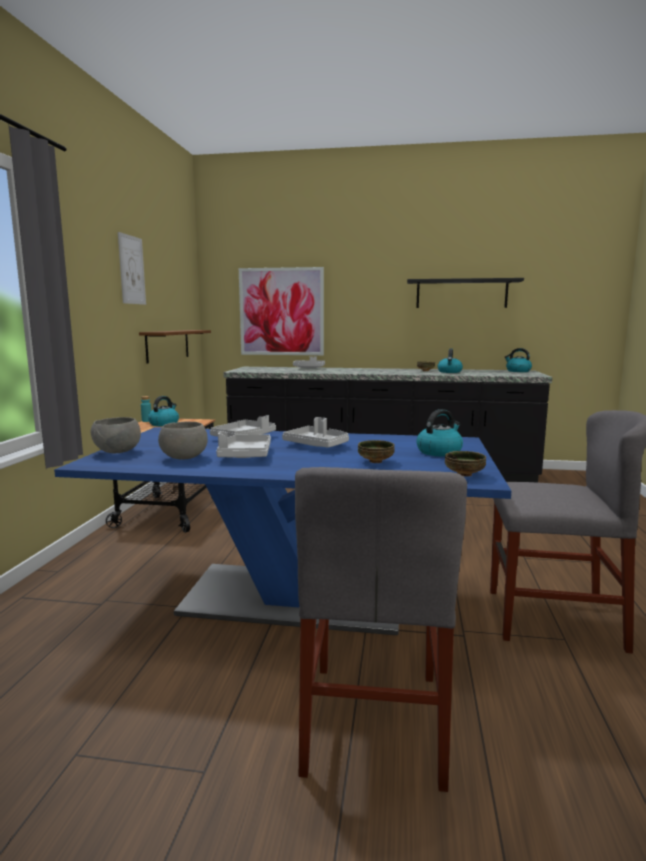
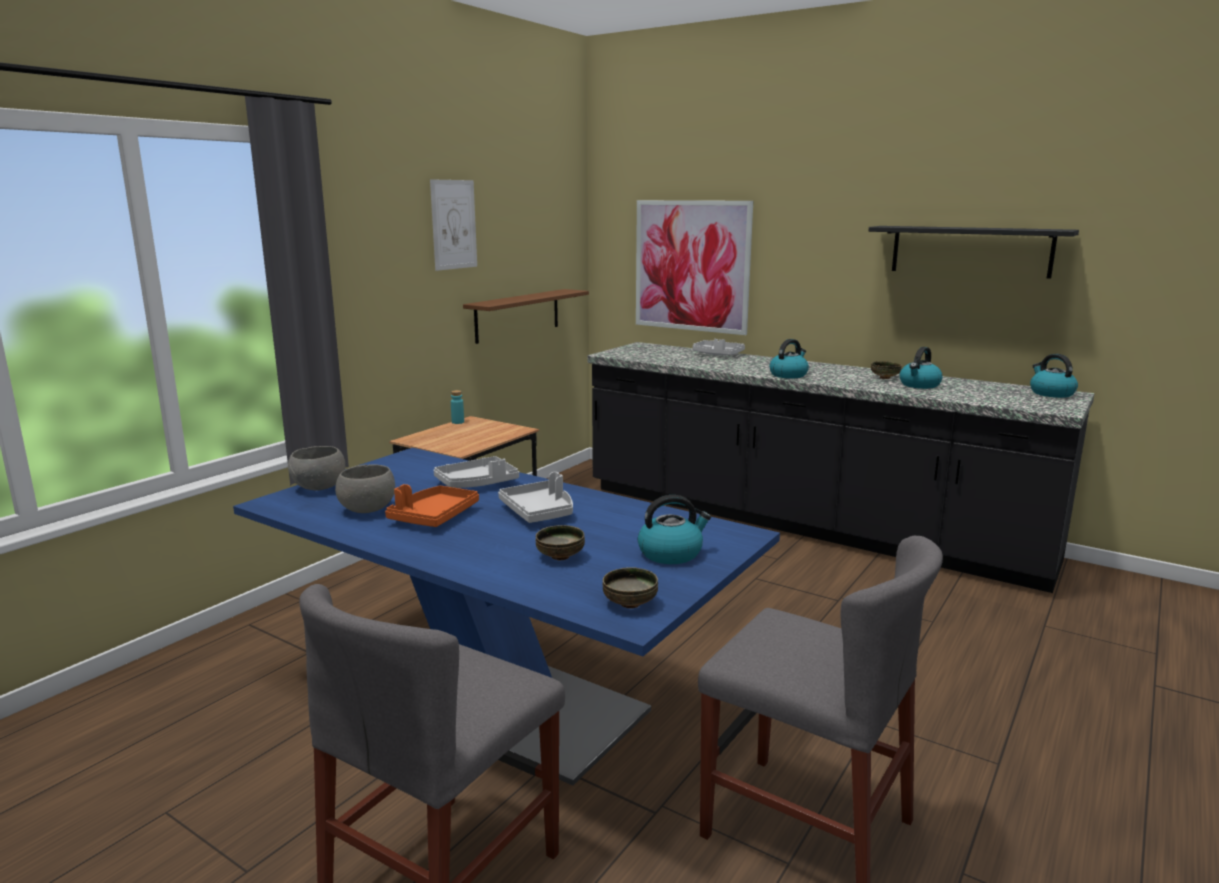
camera: 25 degrees right, 5 degrees up
kettle [148,396,179,426] -> kettle moved to [770,339,809,379]
grey tray [216,431,271,458] -> orange tray [385,484,479,527]

